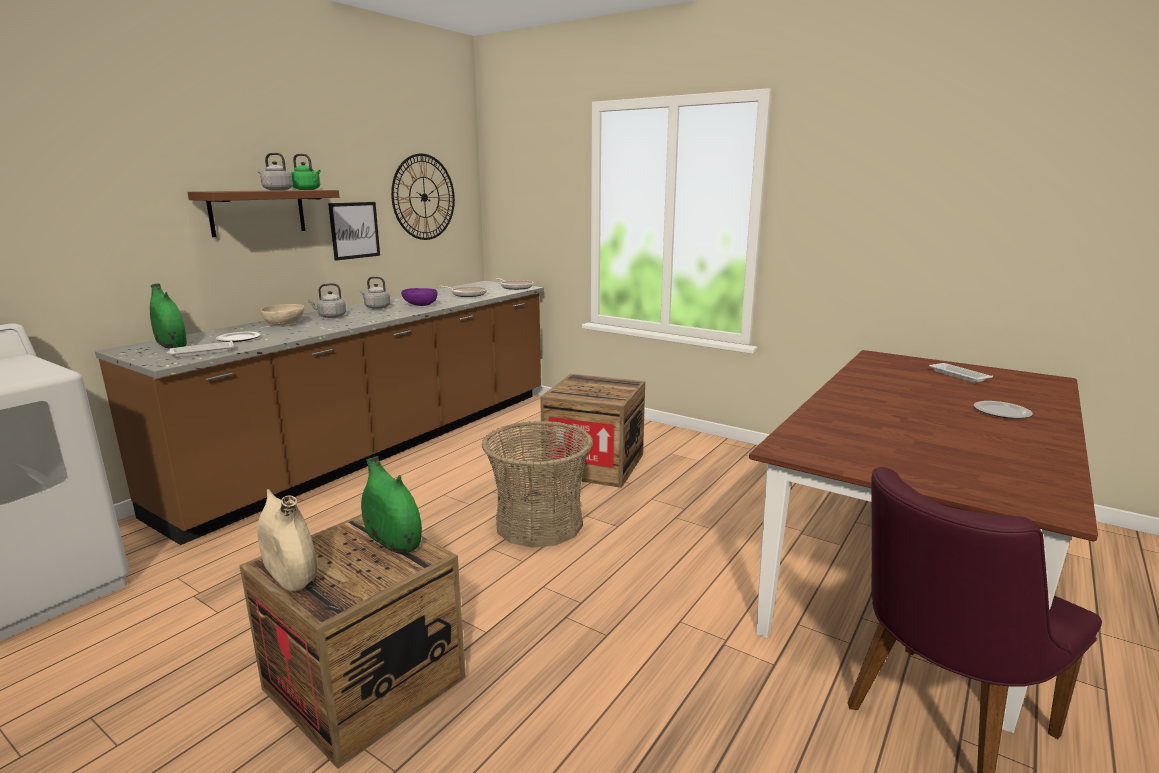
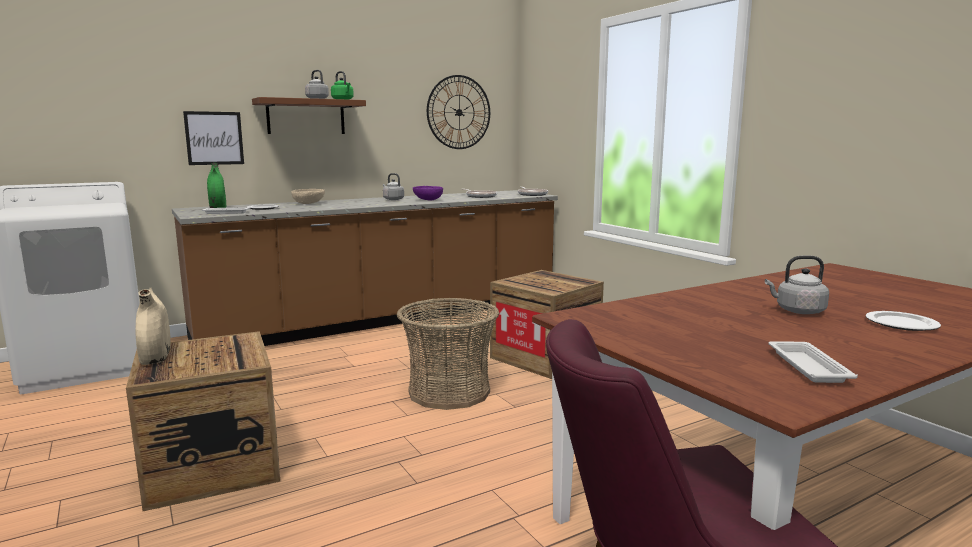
camera: 25 degrees right, 5 degrees down
grey kettle [308,283,346,318] -> grey kettle moved to [765,255,829,314]
picture [328,202,380,261] -> picture moved to [183,111,244,165]
green vase [361,456,422,554] -> none
white tray [929,363,993,383] -> white tray moved to [768,341,858,383]

